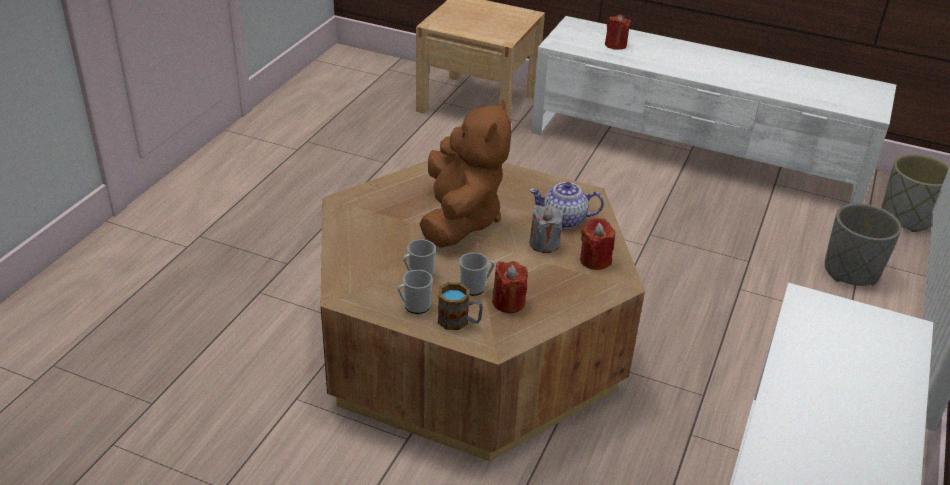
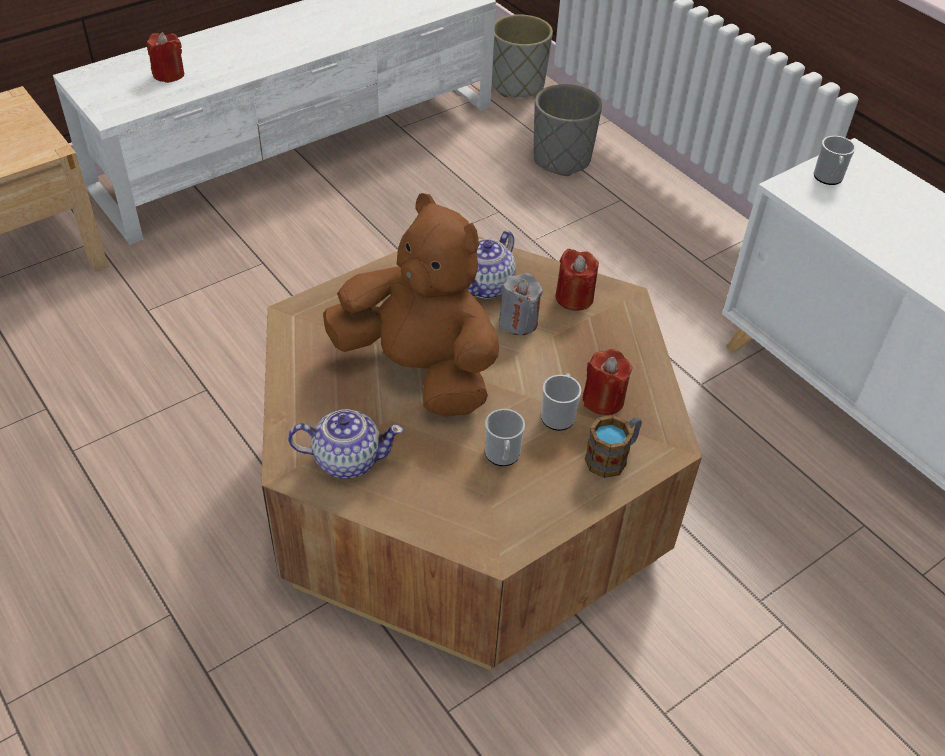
camera: 60 degrees left, 10 degrees up
mug [397,270,433,314] -> mug moved to [814,136,856,185]
none -> teapot [288,409,403,479]

